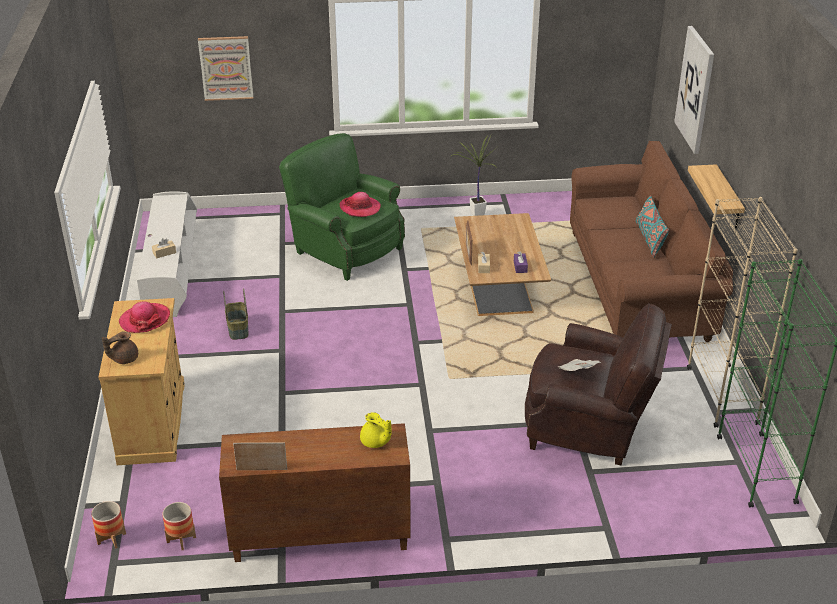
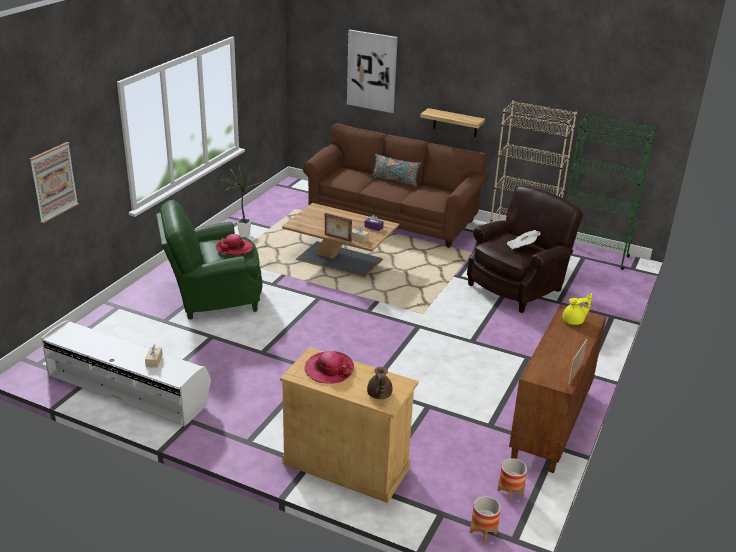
camera: 60 degrees left, 5 degrees down
basket [223,288,248,340] -> none

